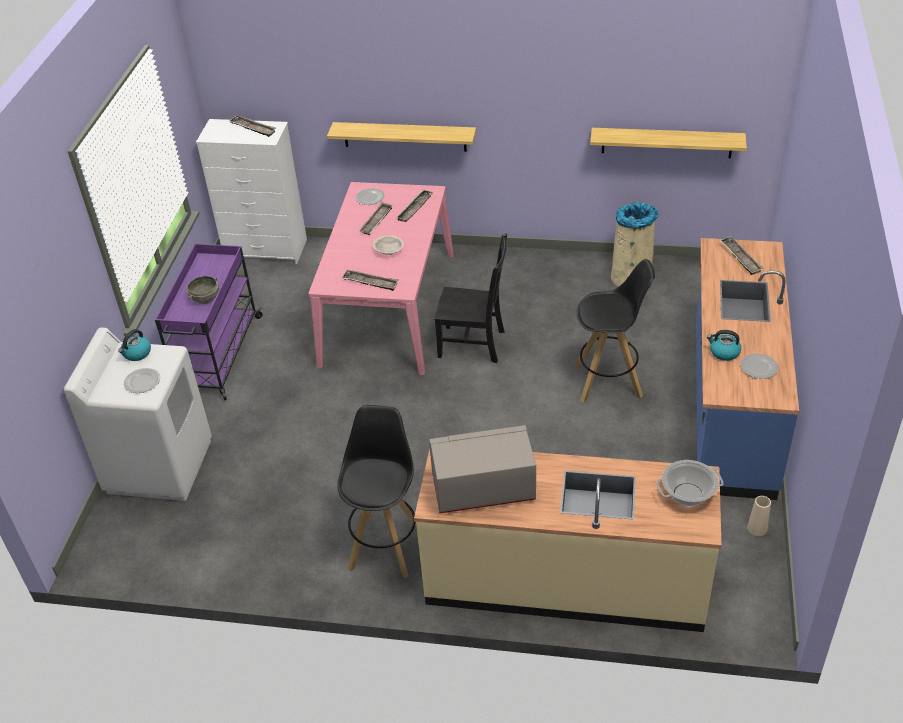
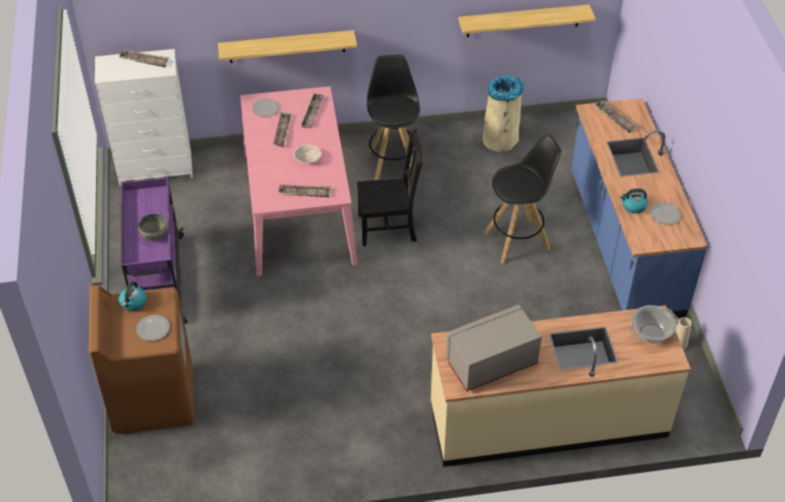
camera: 20 degrees left, 5 degrees up
white washing machine [64,328,212,501] -> brown washing machine [89,285,195,434]
black stool [337,405,416,578] -> black stool moved to [366,55,420,180]

